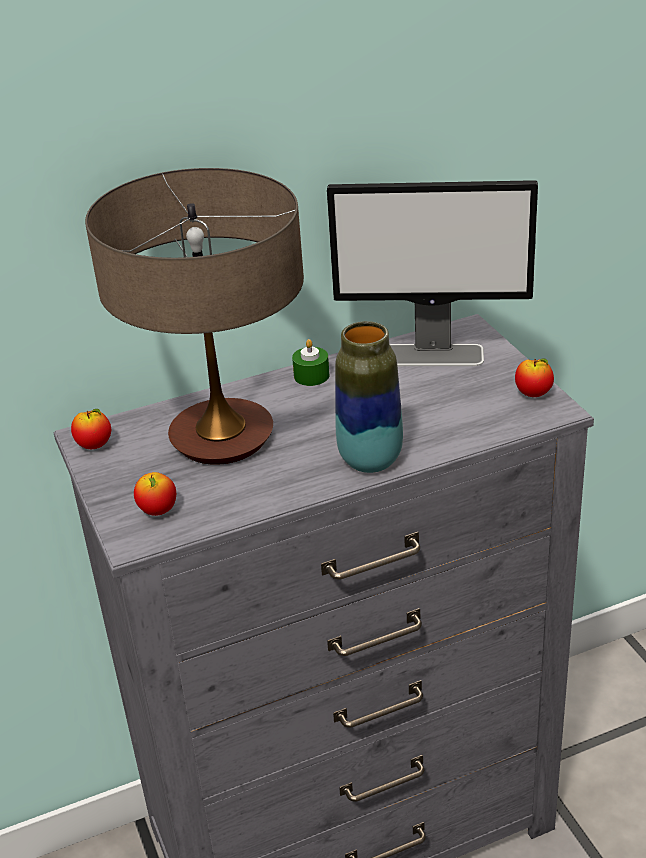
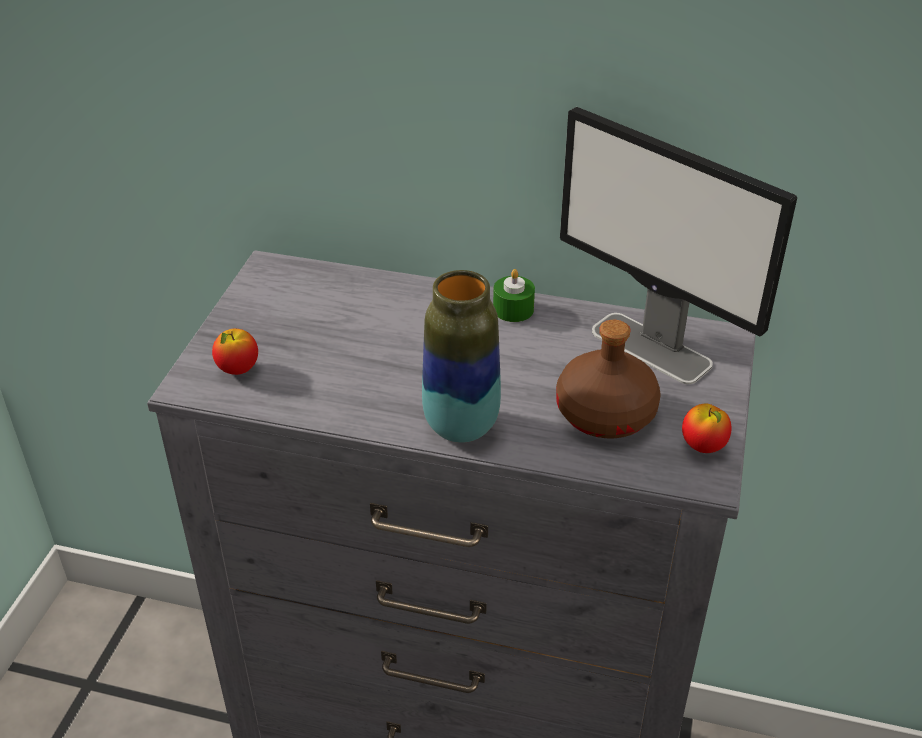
camera: 35 degrees right, 5 degrees up
apple [71,409,111,449] -> none
table lamp [85,168,304,465] -> none
none -> brown bottle [556,320,661,439]

